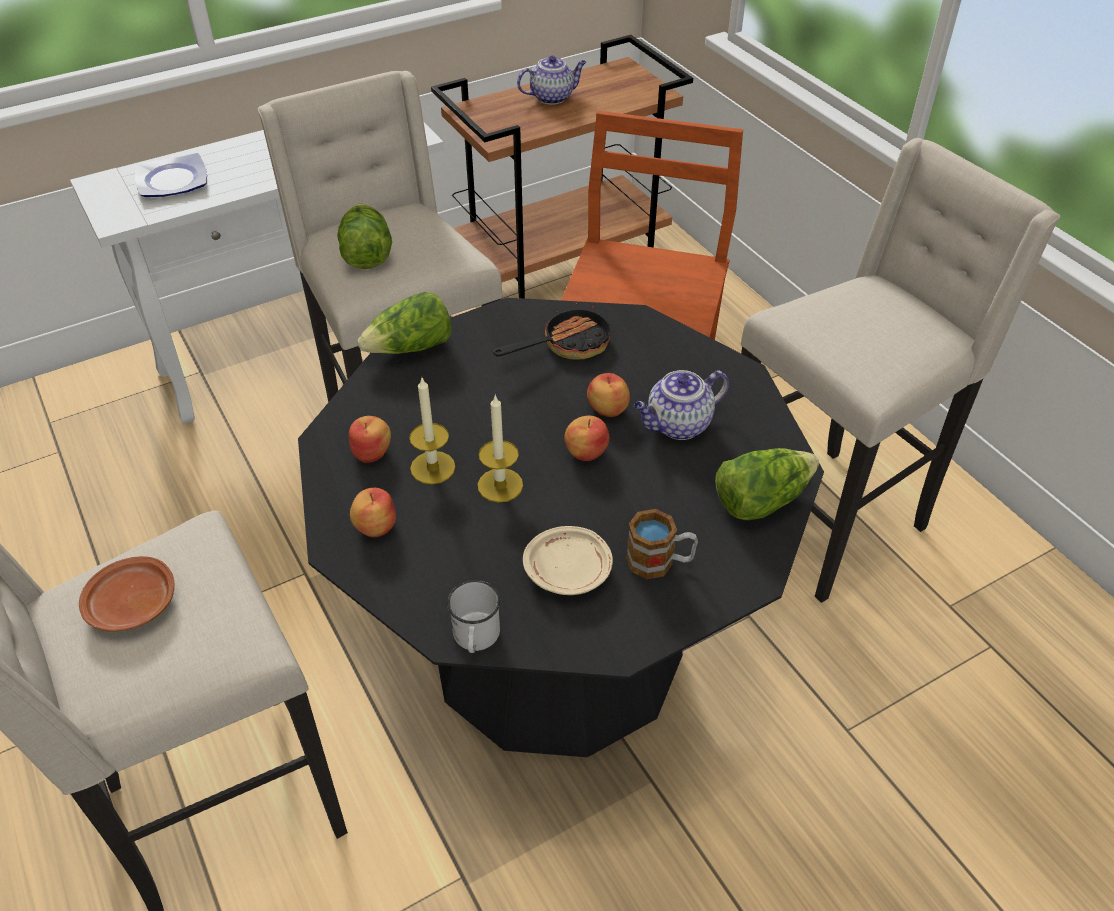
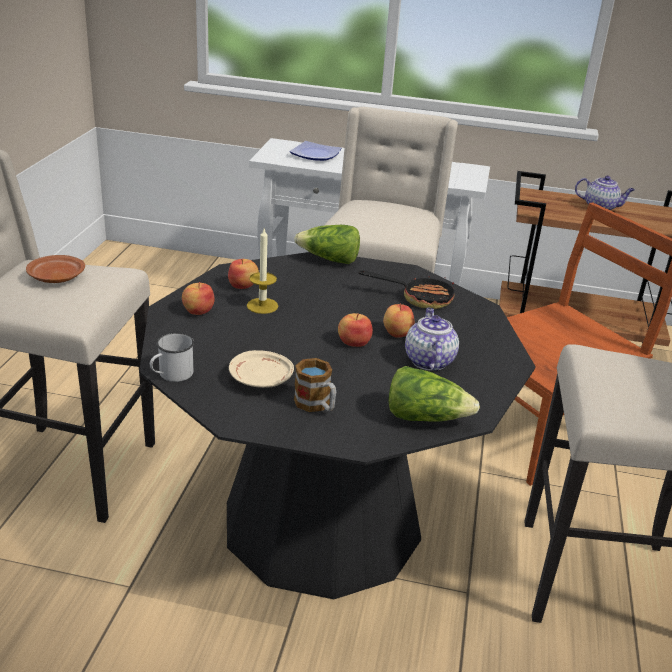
camera: 40 degrees right, 15 degrees down
lettuce [337,203,392,269] -> none
candle [478,394,523,503] -> none
teapot [634,370,729,440] -> teapot turned 75 degrees clockwise [405,308,459,371]

